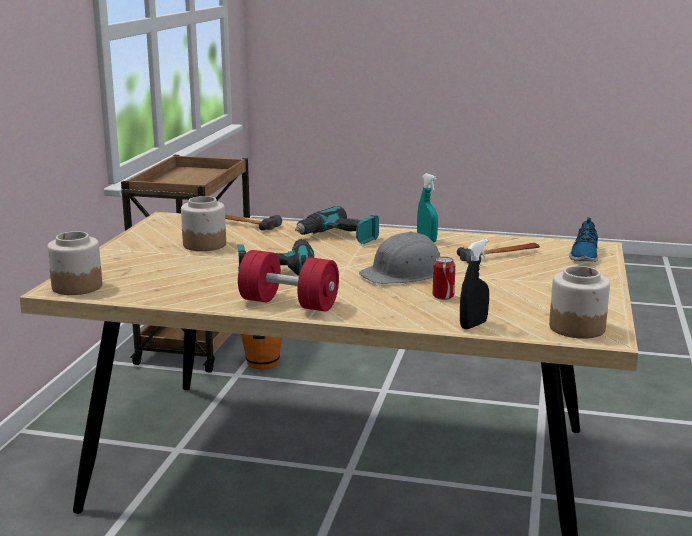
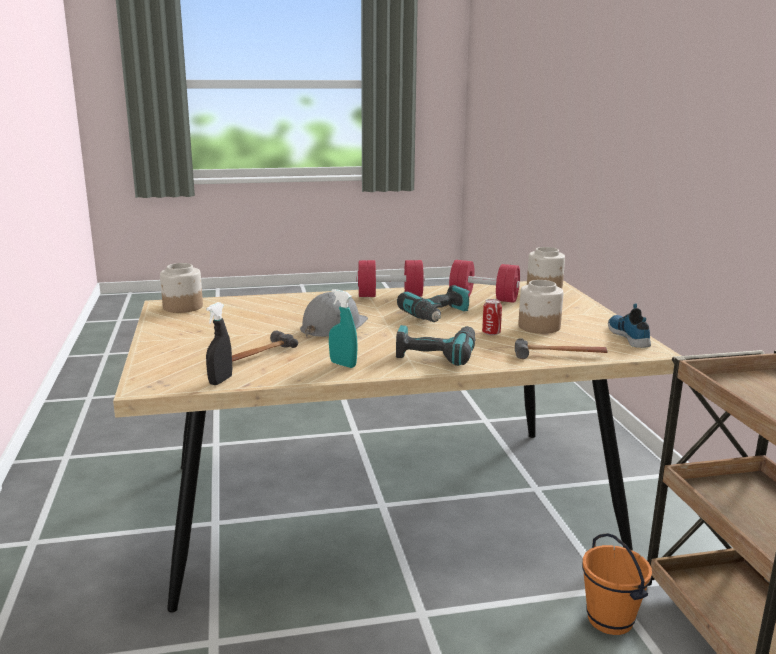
camera: 155 degrees right, 0 degrees up
can [433,257,455,300] -> can moved to [482,299,502,335]
black spray bottle [460,239,489,329] -> black spray bottle moved to [206,302,232,385]
shoe [569,217,598,262] -> shoe moved to [608,303,651,348]
none -> red dumbbell [449,260,520,303]

